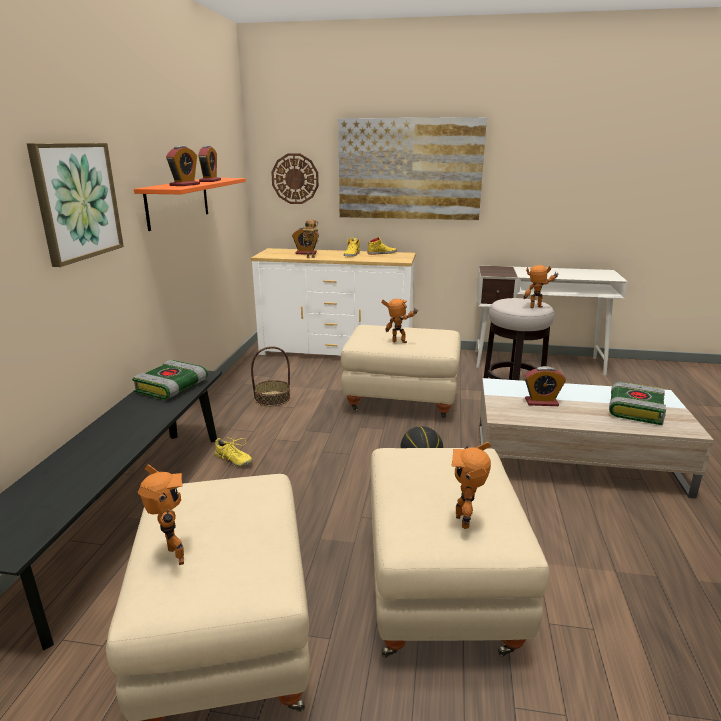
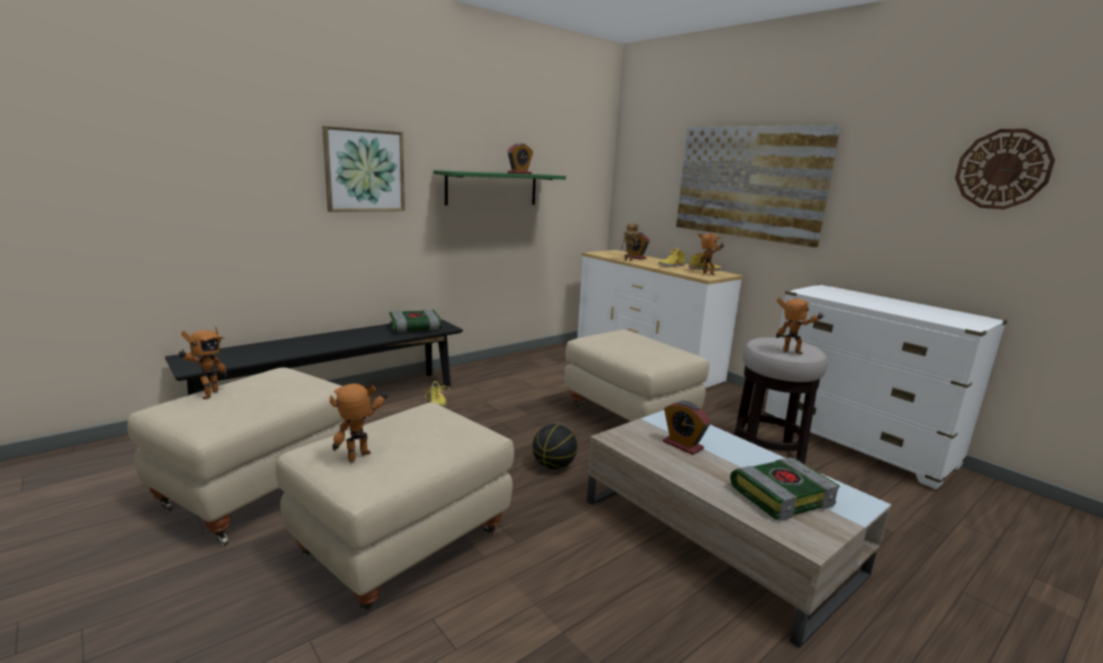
camera: 40 degrees right, 5 degrees down
orange shelf [134,178,246,231] -> green shelf [433,170,566,205]
alarm clock [166,146,200,186] -> none
basket [251,346,290,406] -> none
wall clock [271,153,319,204] -> wall clock moved to [955,129,1055,210]
toy robot [381,299,419,343] -> toy robot moved to [698,233,724,275]
white desk [475,265,628,375] -> white dresser [764,284,1007,489]

